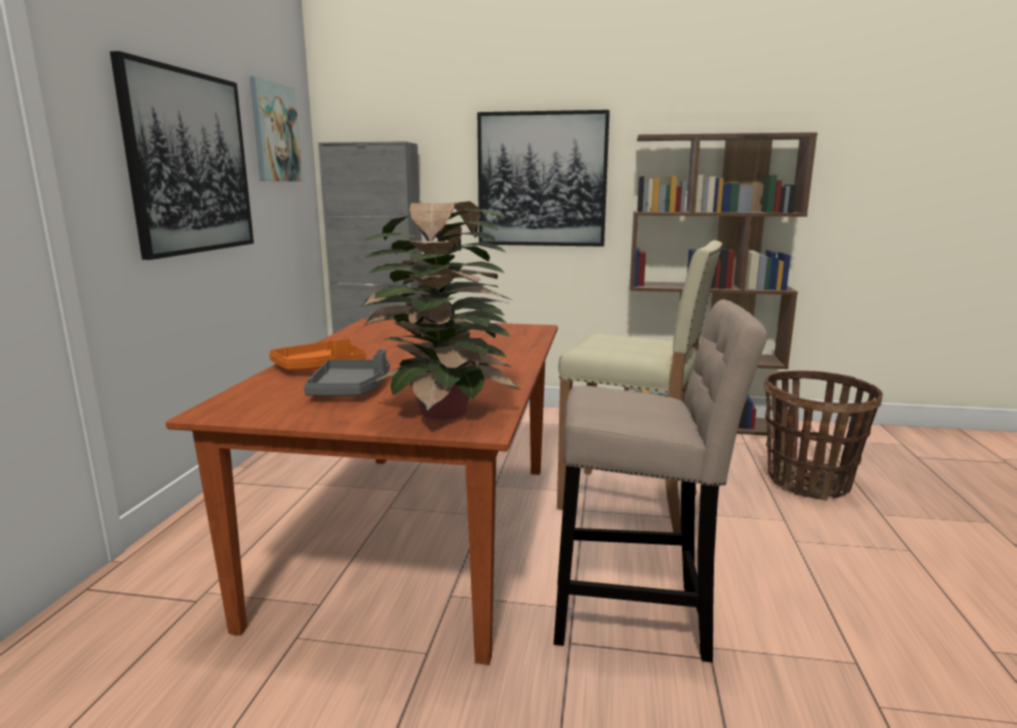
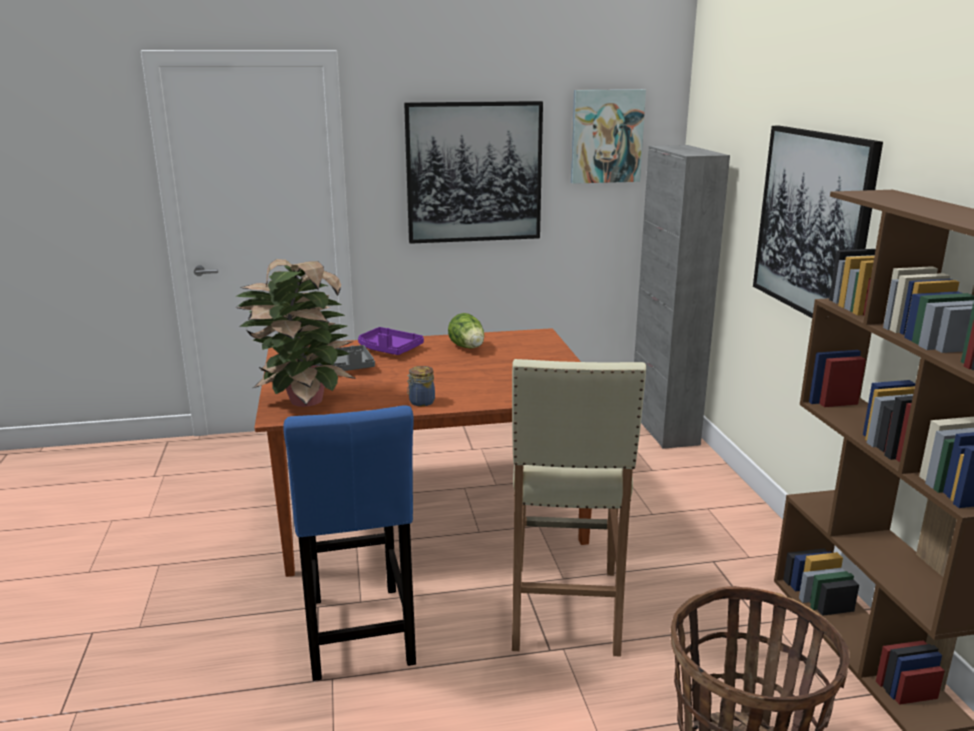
camera: 70 degrees right, 5 degrees up
orange tray [269,337,365,370] -> purple tray [358,327,424,355]
beige stool [554,299,768,662] -> blue stool [284,405,416,681]
none -> jar [407,366,435,406]
none -> lettuce [448,313,484,348]

